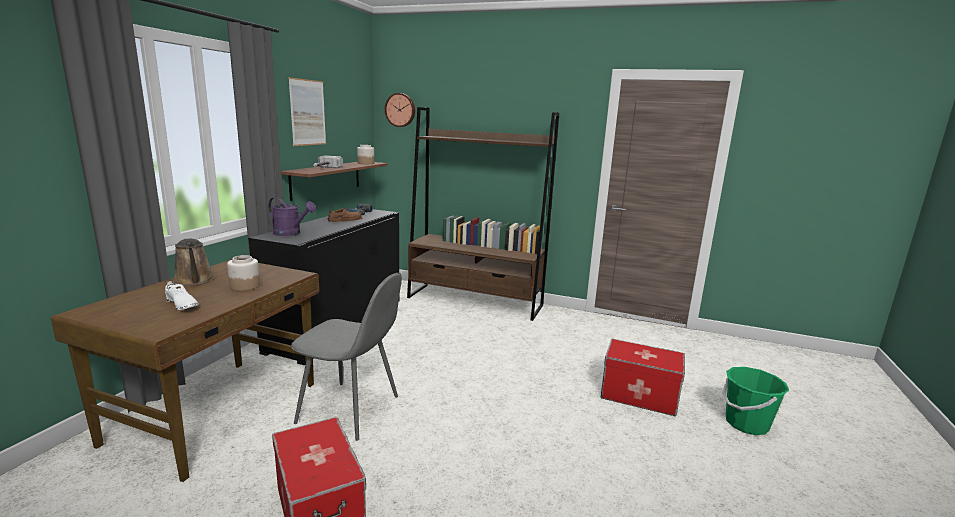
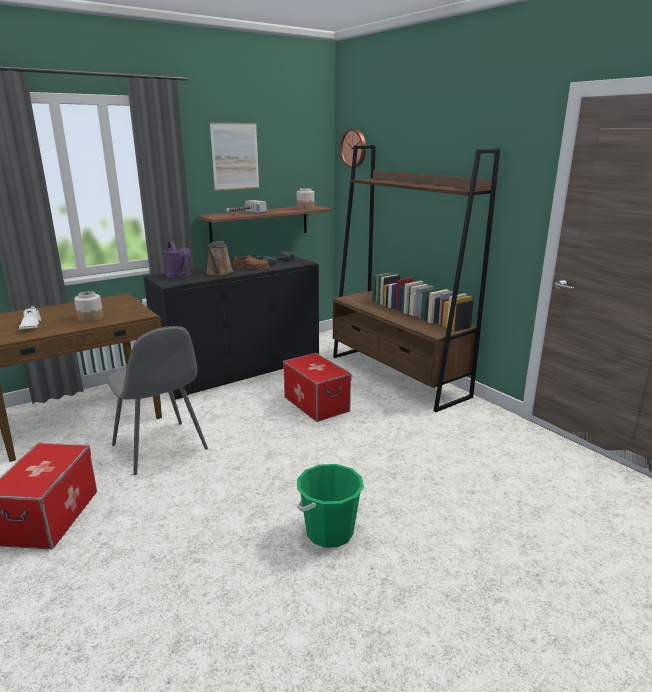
camera: 35 degrees right, 5 degrees up
brown watering can [173,238,215,286] -> brown watering can moved to [206,241,233,276]
storage box [601,339,685,416] -> storage box moved to [283,353,352,422]
green bucket [722,367,789,435] -> green bucket moved to [297,464,364,548]

